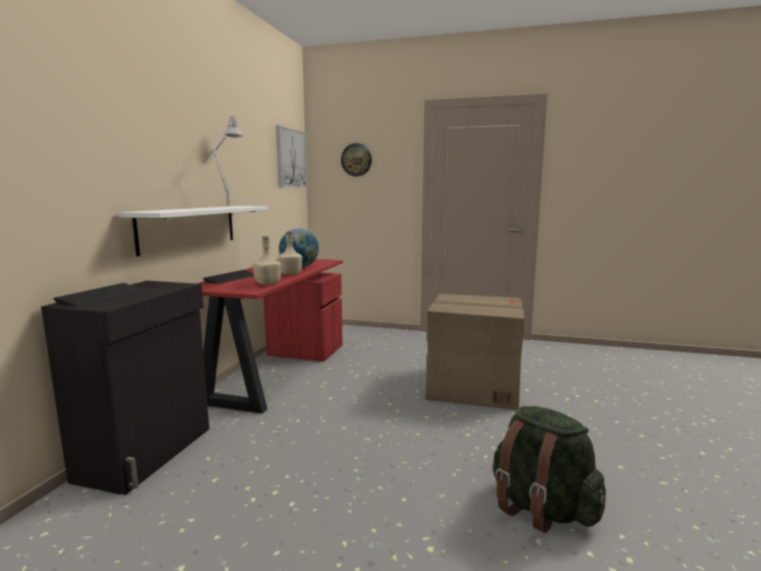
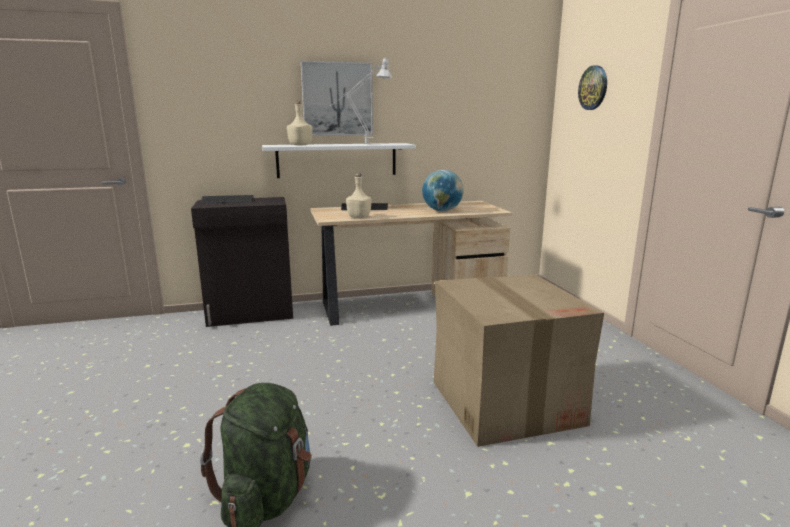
camera: 60 degrees right, 5 degrees up
red desk [196,259,343,414] -> beige desk [311,201,512,326]
picture [276,125,307,188] -> picture moved to [301,61,373,136]
beige bottle [278,232,302,275] -> beige bottle moved to [287,101,313,145]

